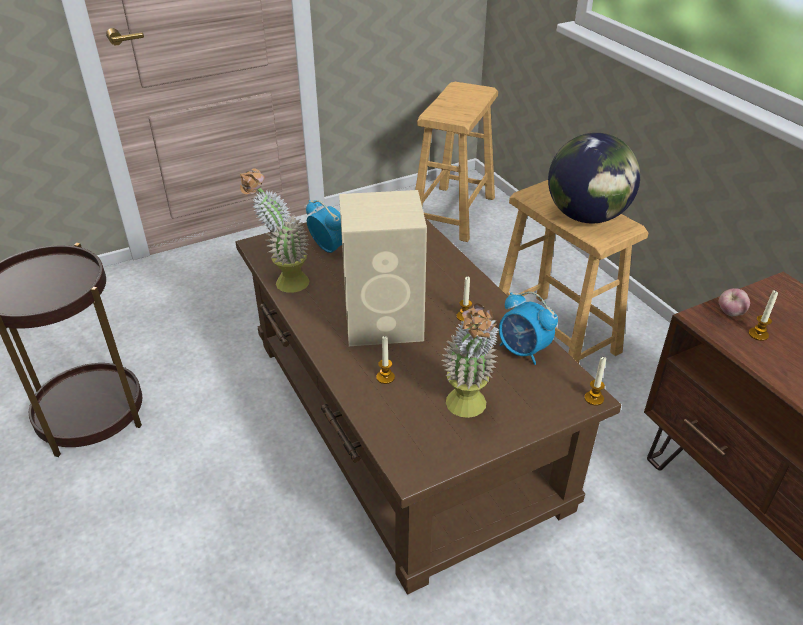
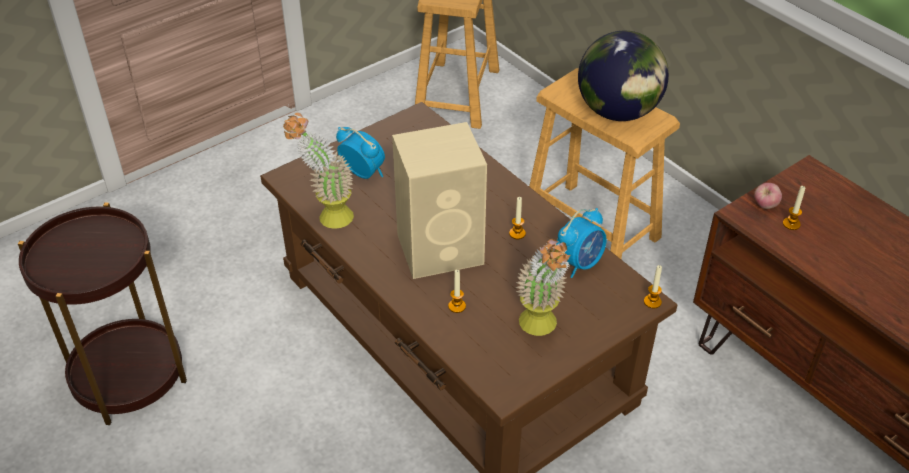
camera: 10 degrees left, 5 degrees up
alarm clock [499,292,558,365] -> alarm clock turned 75 degrees counterclockwise [556,208,607,278]

